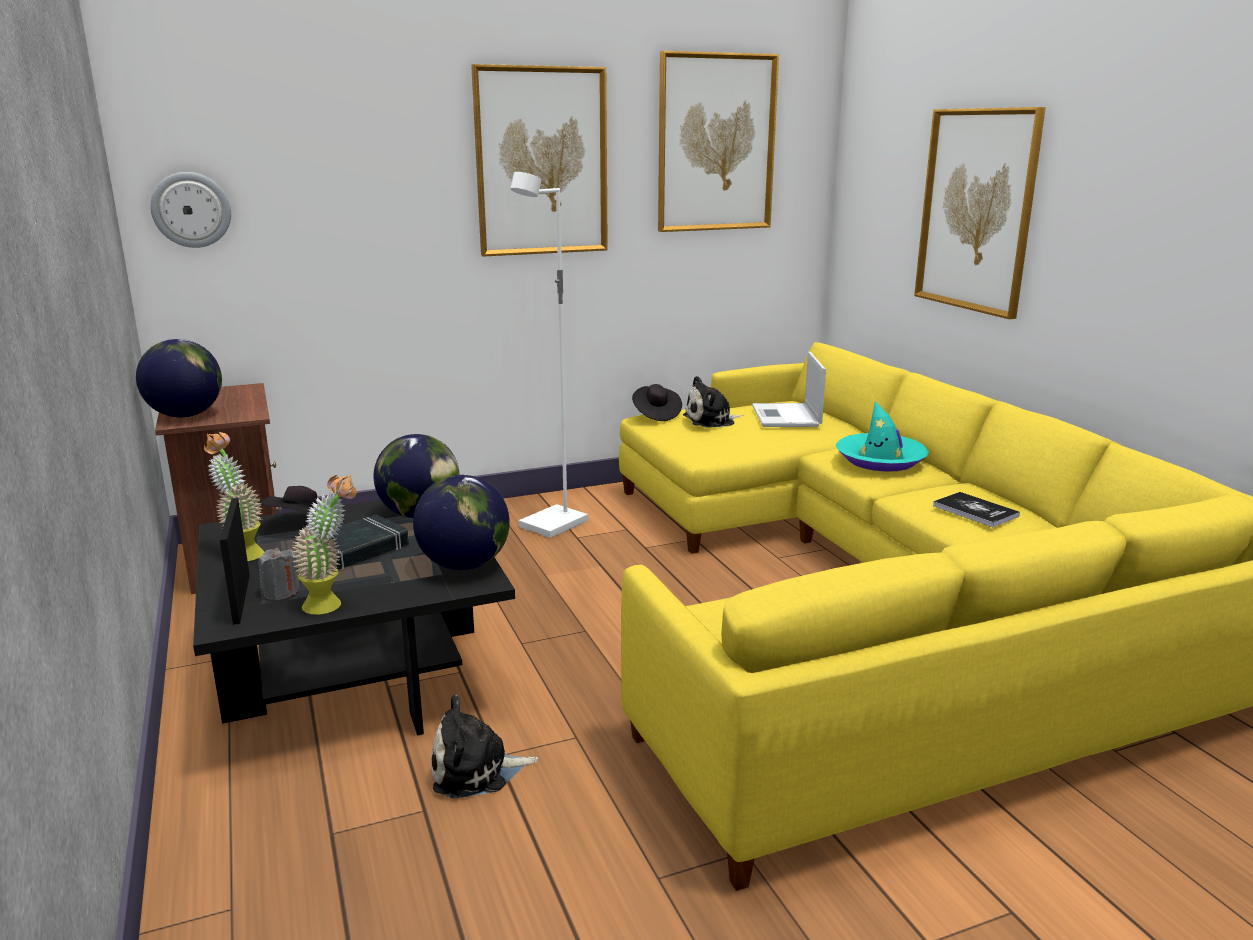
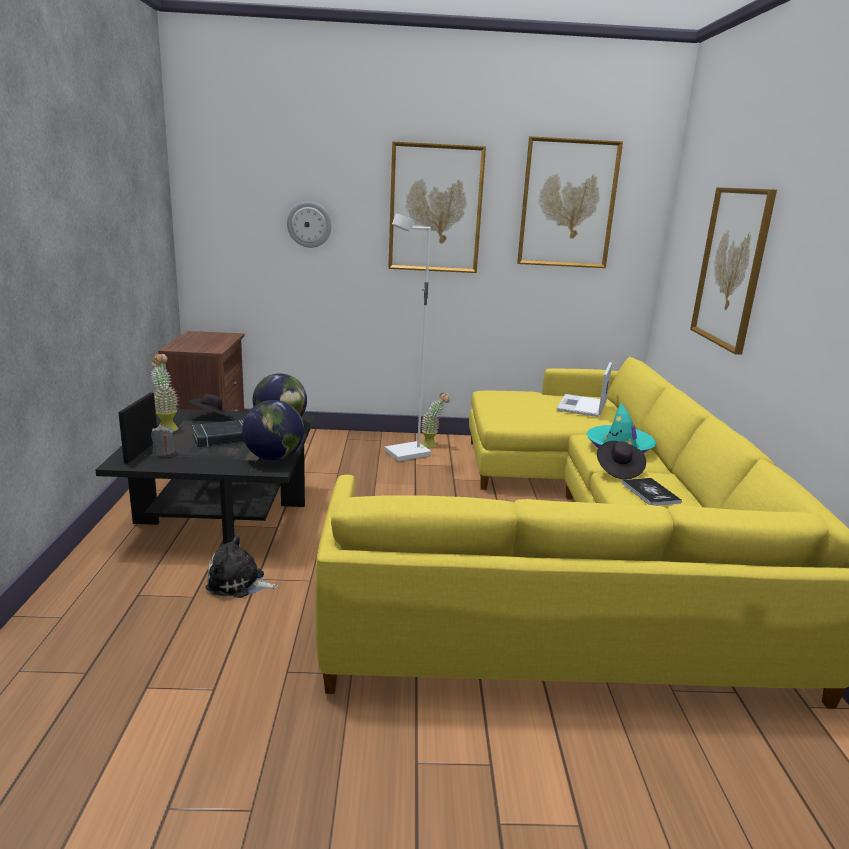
camera: 20 degrees right, 0 degrees up
globe [136,339,222,418] -> none
wall clock [150,172,231,248] -> wall clock moved to [287,202,332,248]
potted plant [292,475,357,614] -> potted plant moved to [421,393,450,447]
black hat [632,384,682,421] -> black hat moved to [597,441,646,479]
plush toy [683,376,745,428] -> none

